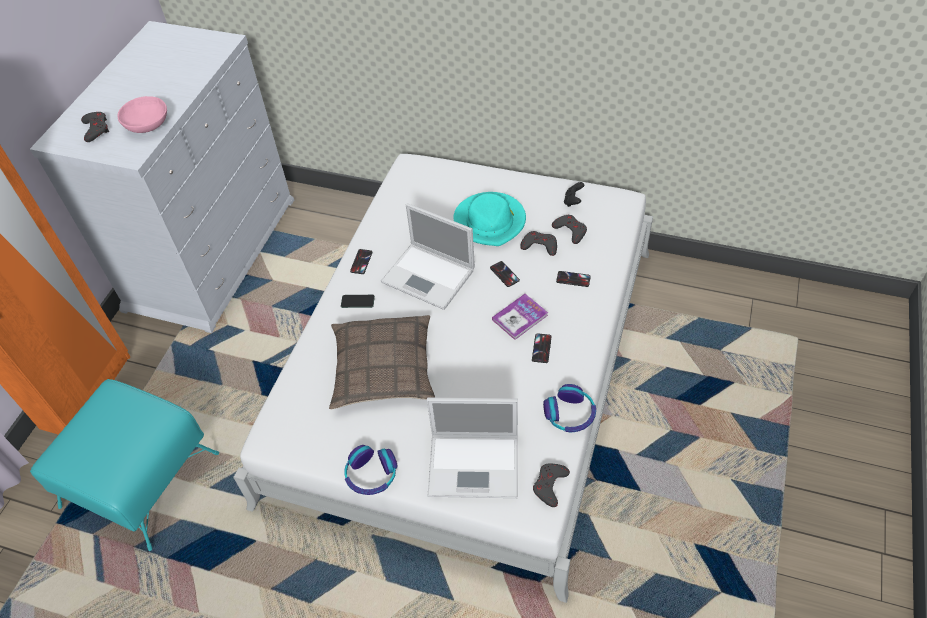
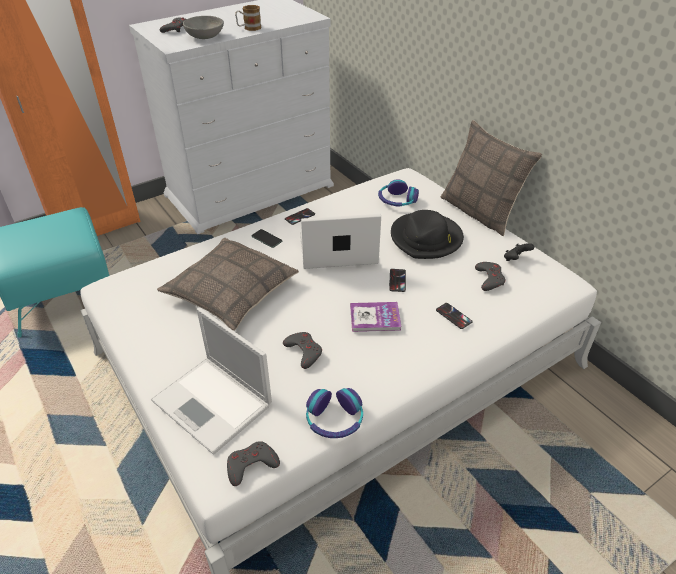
camera: 35 degrees right, 10 degrees down
pink bowl [117,96,167,133] -> grey bowl [183,16,224,39]
headphones [345,445,397,495] -> headphones moved to [378,179,419,207]
laptop [381,203,475,310] -> laptop turned 105 degrees clockwise [300,214,381,269]
turquoise hat [454,192,526,246] -> black hat [391,210,464,259]
grey game controller [520,231,557,256] -> grey game controller moved to [283,332,322,369]
phone [532,333,552,363] -> none
none -> mug [235,5,261,31]
none -> pillow [441,120,542,236]

